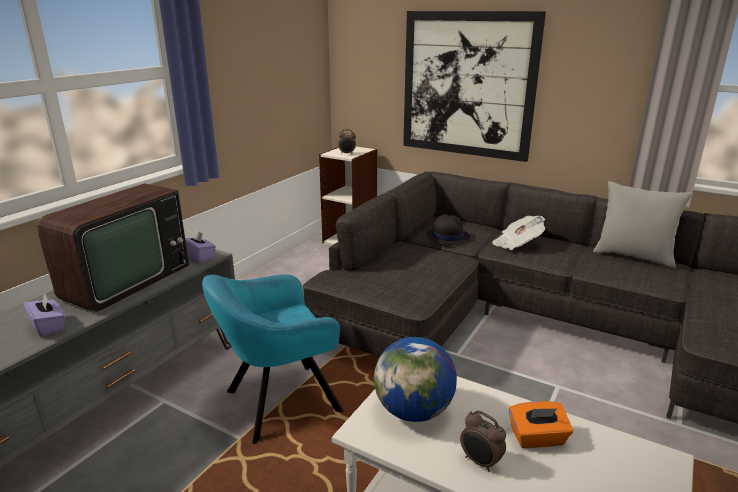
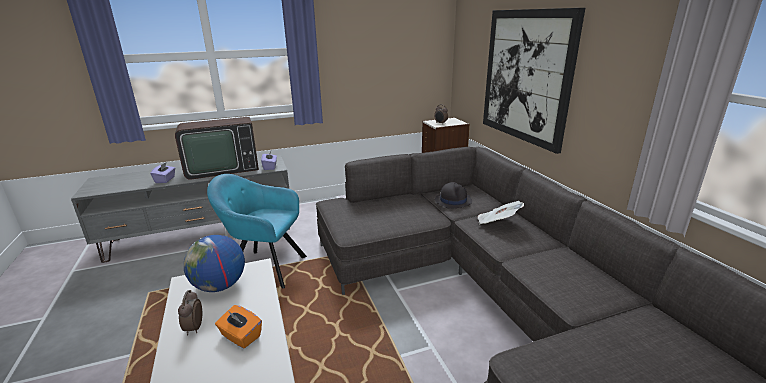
camera: 40 degrees right, 0 degrees up
grey pillow [593,181,692,268] -> none

